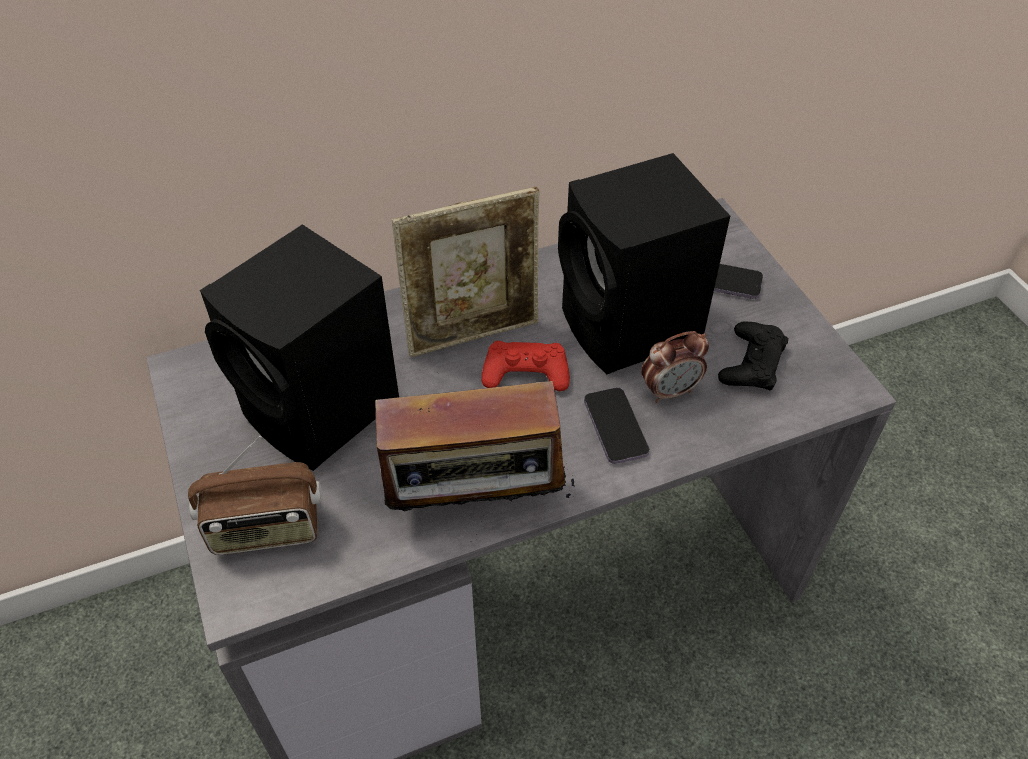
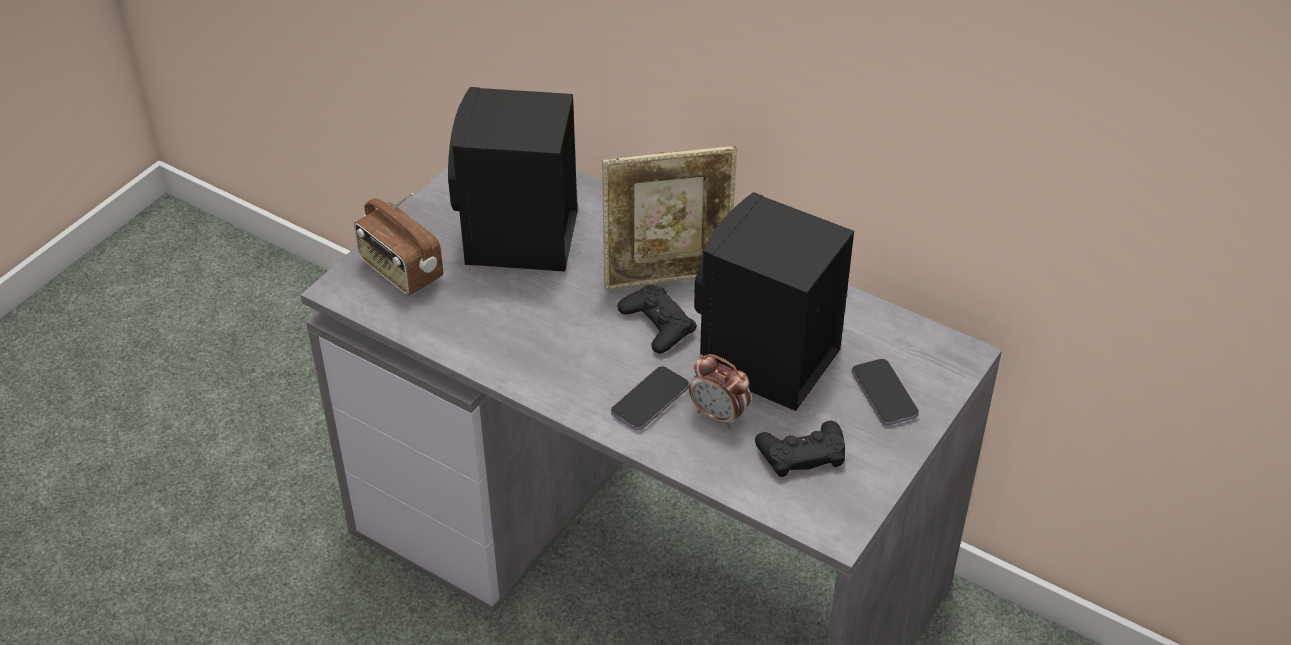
camera: 55 degrees right, 5 degrees down
radio [359,373,576,540] -> none
picture frame [392,187,540,357] -> picture frame turned 45 degrees counterclockwise [602,146,737,290]
red game controller [482,341,570,391] -> black game controller [618,285,697,353]

